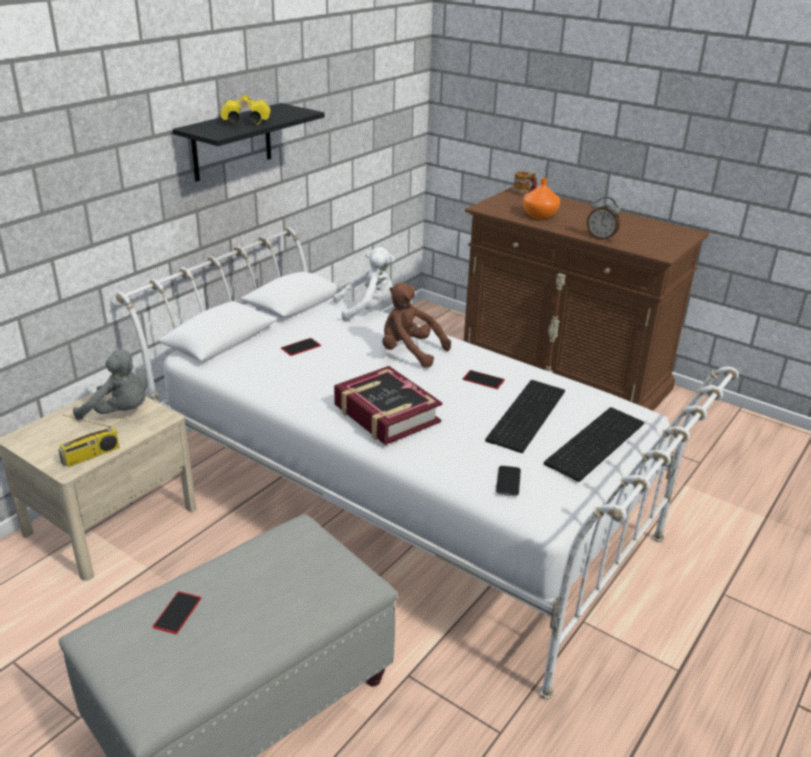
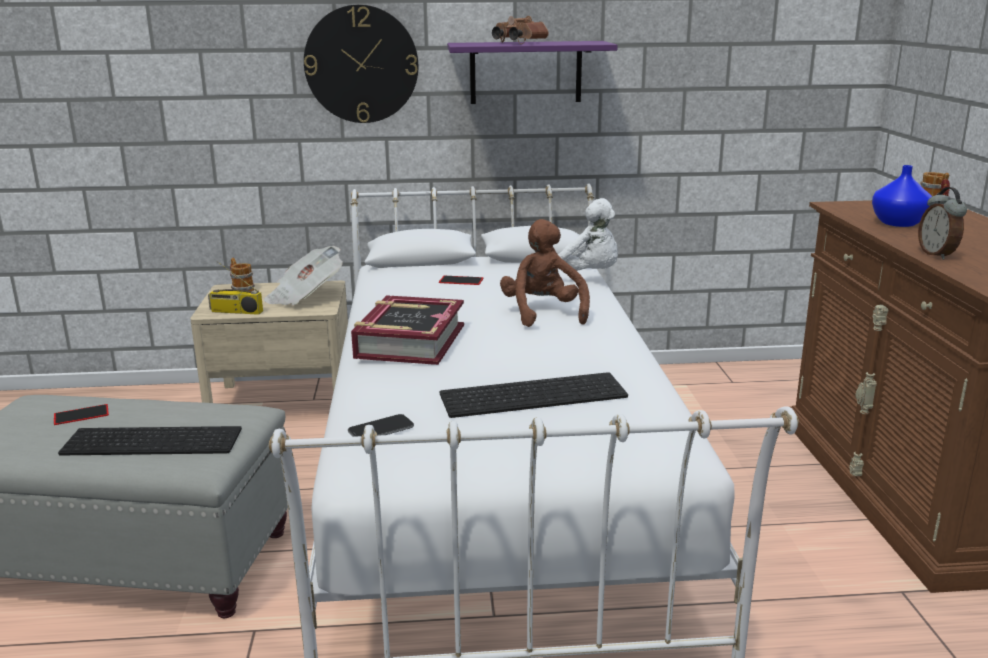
camera: 50 degrees right, 10 degrees down
grey plush toy [73,349,148,420] -> newspaper [264,246,343,305]
black shelf [173,103,325,182] -> purple shelf [447,41,618,104]
yellow binoculars [221,95,271,125] -> brown binoculars [492,16,549,44]
phone [462,370,505,389] -> none
orange vase [523,178,560,219] -> blue vase [872,165,932,227]
keyboard [544,407,644,482] -> keyboard moved to [58,426,242,456]
none -> mug [230,258,255,291]
none -> wall clock [304,5,418,123]

